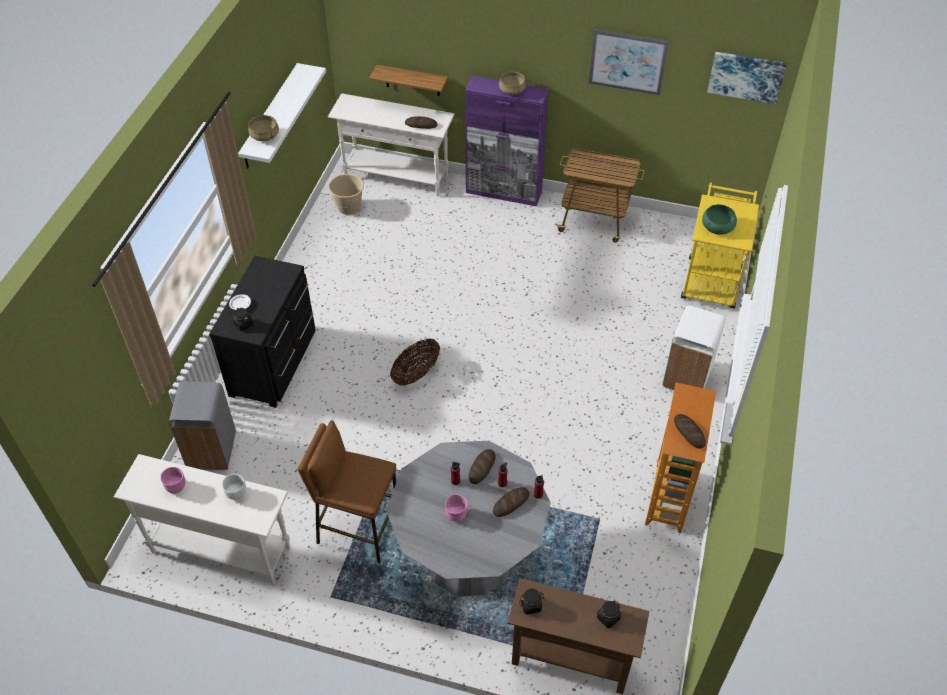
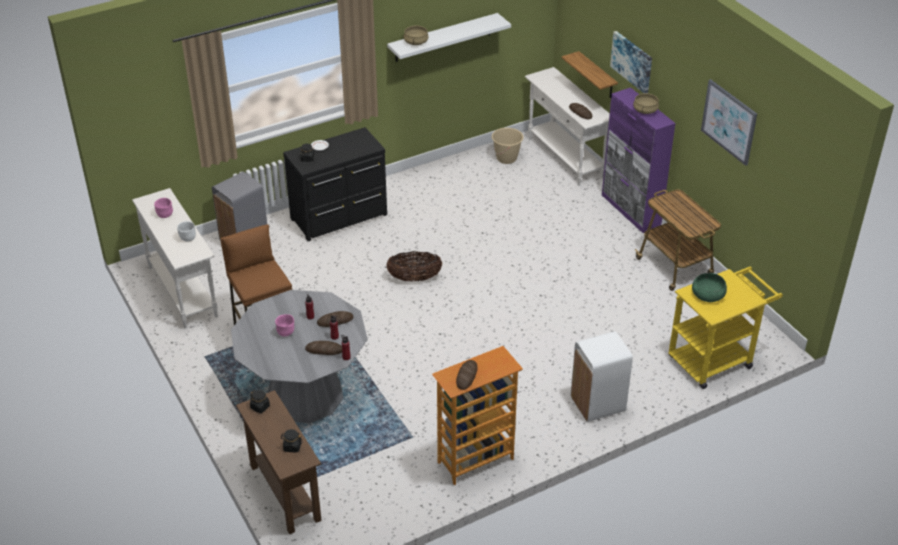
camera: 45 degrees right, 10 degrees down
picture [707,52,787,104] -> picture moved to [610,31,652,93]

